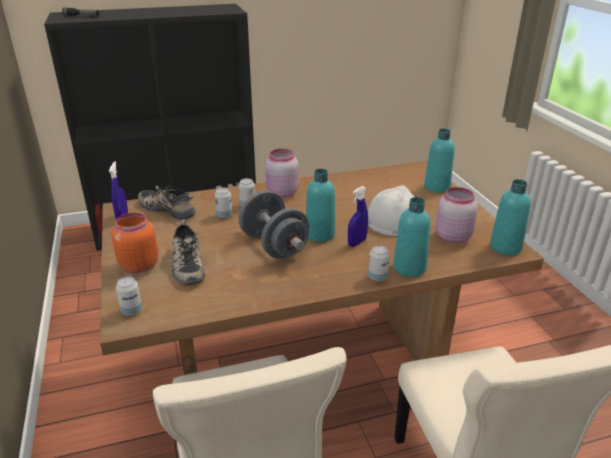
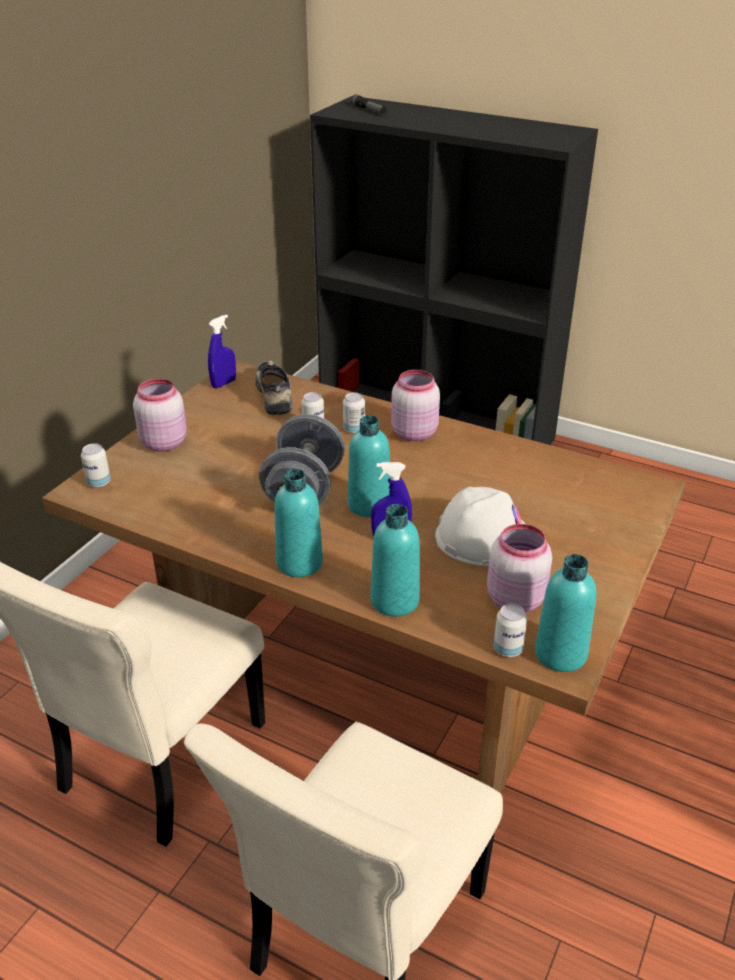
camera: 45 degrees right, 5 degrees up
orange jar [112,213,158,274] -> pink jar [133,379,187,451]
shoe [172,219,205,286] -> none
can [368,245,390,281] -> can moved to [494,603,527,657]
turquoise bottle [424,128,455,192] -> turquoise bottle moved to [274,469,323,577]

